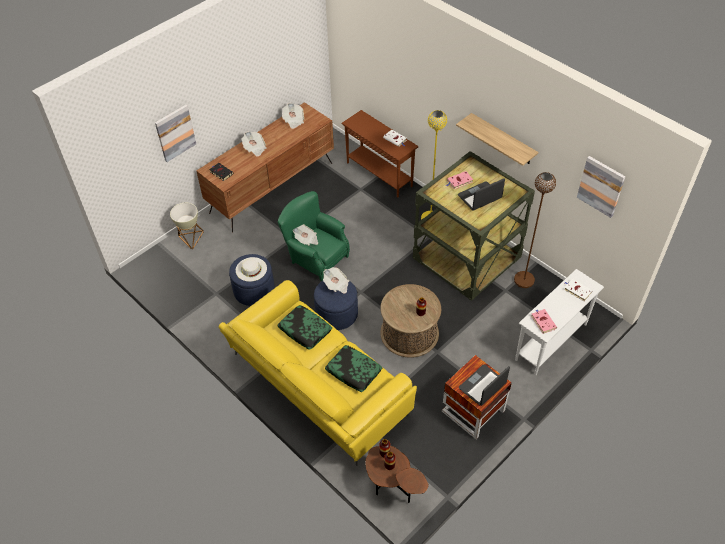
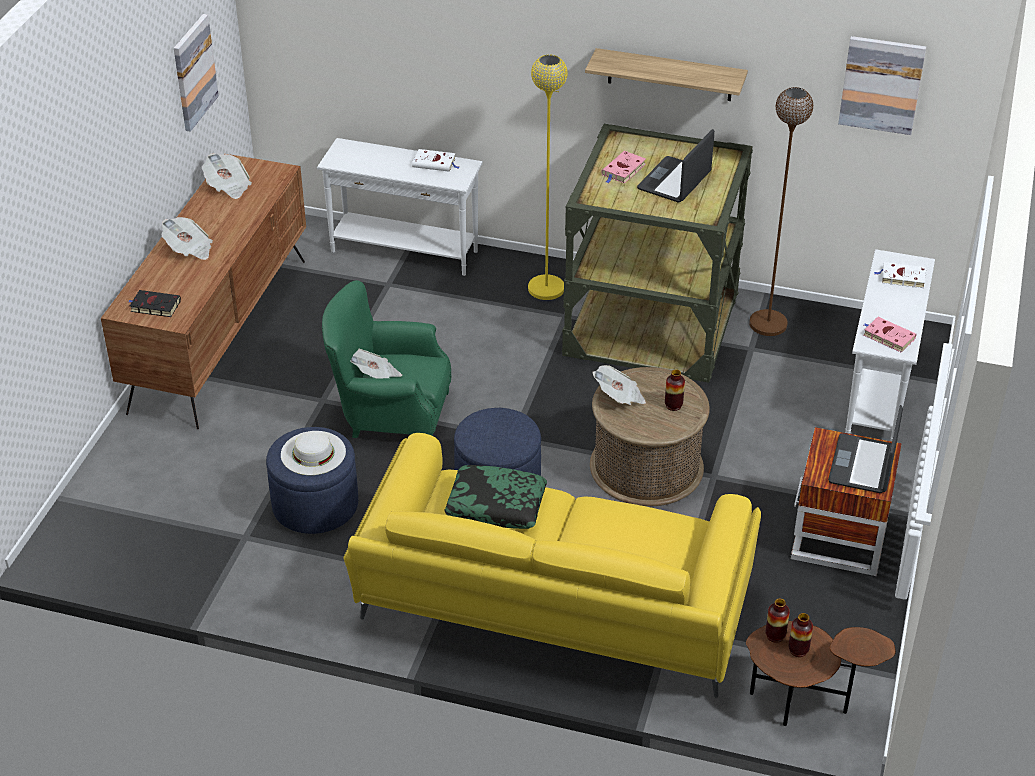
camera: 30 degrees left, 10 degrees down
picture [155,105,196,162] -> picture moved to [174,14,219,132]
planter [170,203,204,249] -> none
newspaper [323,267,349,294] -> newspaper moved to [593,365,646,405]
pillow [325,345,382,392] -> none
brown console table [341,110,419,198] -> white console table [317,138,483,276]

